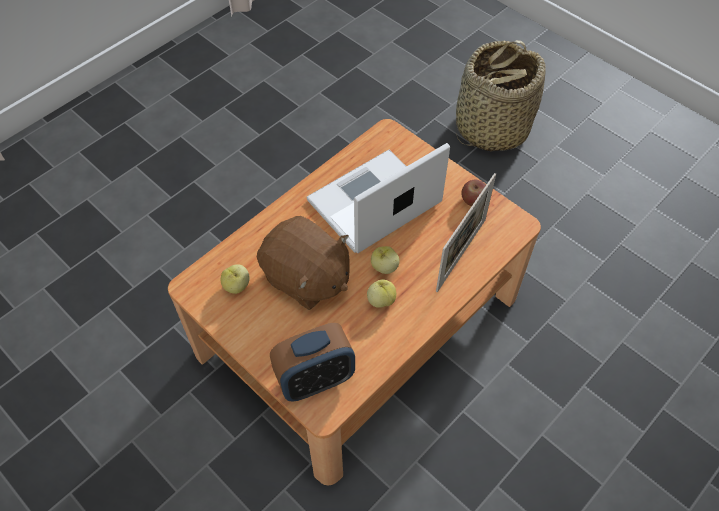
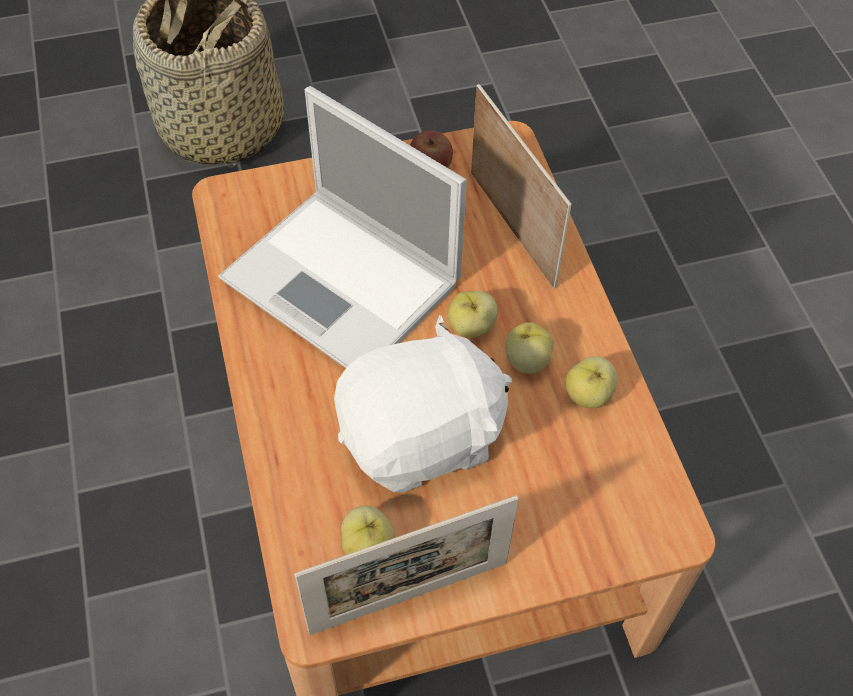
camera: 60 degrees left, 0 degrees up
brown plush toy [257,216,350,310] -> white plush toy [334,315,512,493]
alarm clock [270,323,355,402] -> none
laptop [307,143,450,253] -> laptop turned 45 degrees counterclockwise [219,86,467,368]
none -> picture frame [294,495,519,635]
none -> apple [566,356,617,408]

